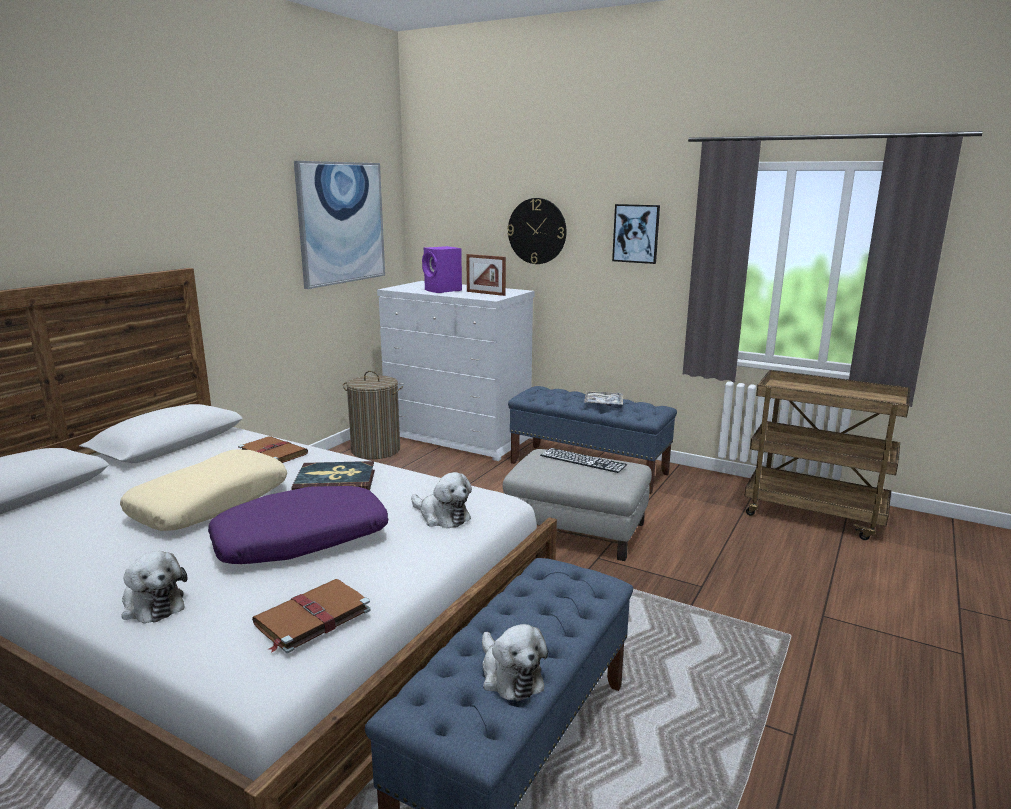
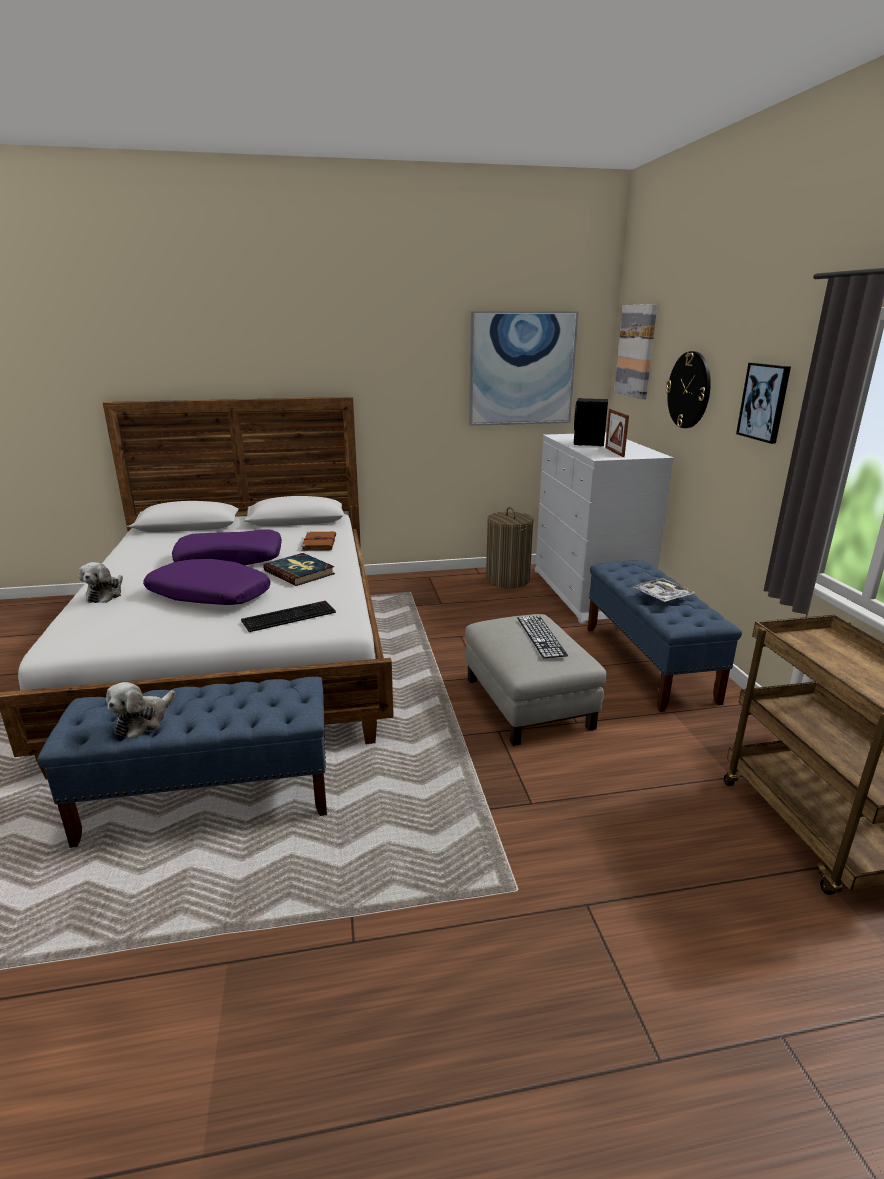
camera: 50 degrees right, 5 degrees up
beige pillow [120,450,287,531] -> purple pillow [172,529,282,565]
brown book [252,579,371,653] -> none
plush toy [411,472,472,528] -> keyboard [241,601,336,632]
purple speaker [422,246,462,293] -> black speaker [574,398,608,446]
none -> picture [614,304,657,399]

